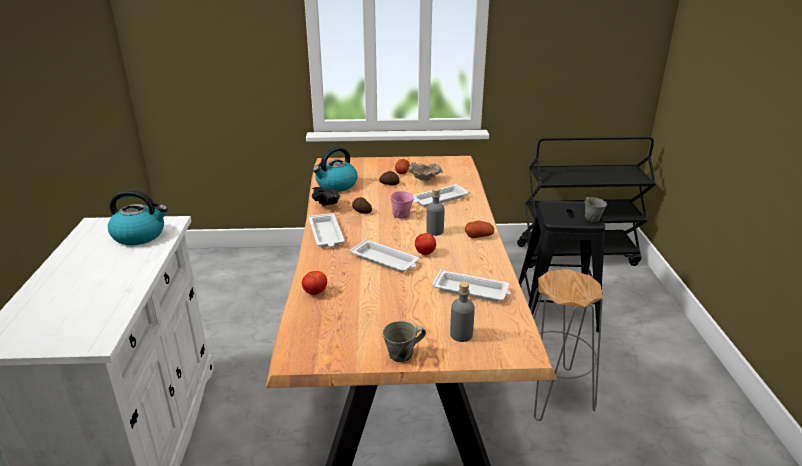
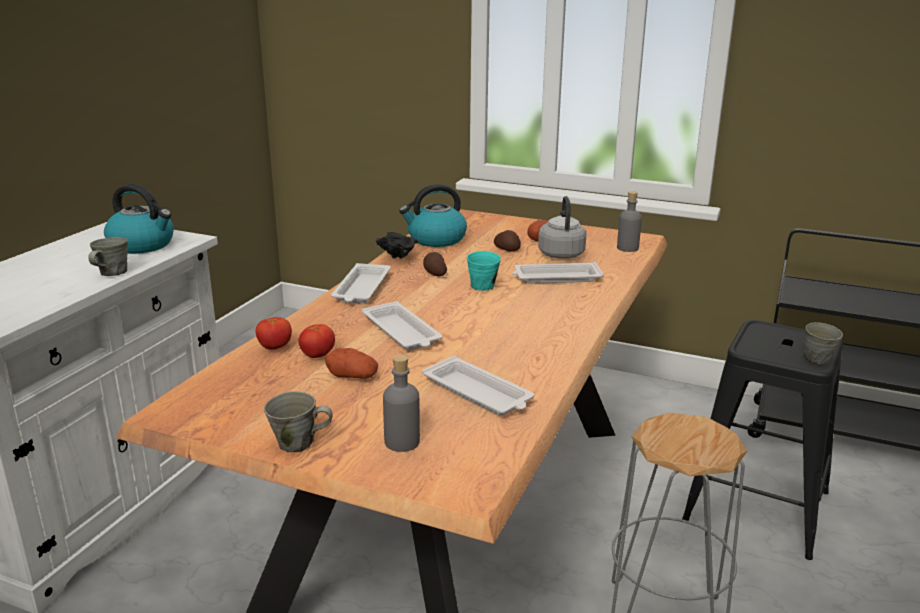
camera: 25 degrees right, 5 degrees down
pink mug [391,191,414,219] -> turquoise mug [467,251,501,291]
beige bowl [409,162,443,181] -> grey kettle [538,196,587,259]
tomato [415,233,436,255] -> tomato moved to [299,324,335,358]
grey bottle [426,188,444,236] -> grey bottle moved to [617,191,642,252]
potato [465,221,494,238] -> potato moved to [325,348,378,379]
none -> grey mug [88,237,128,276]

